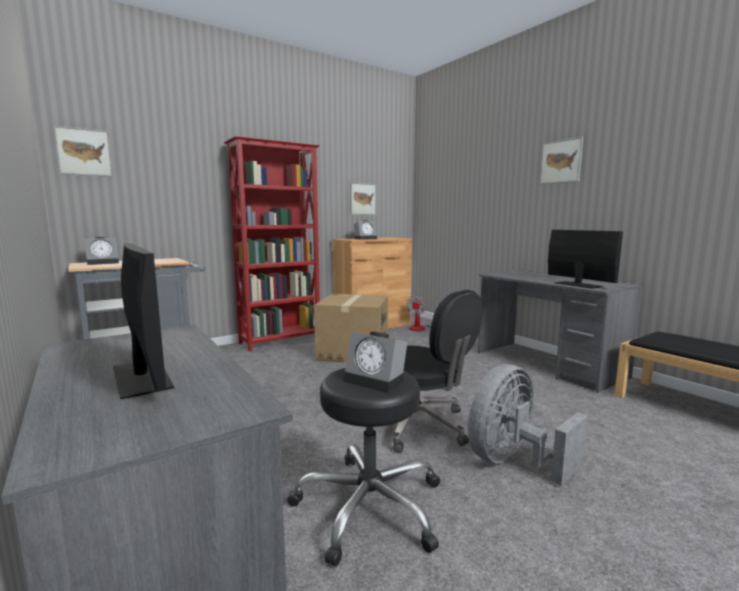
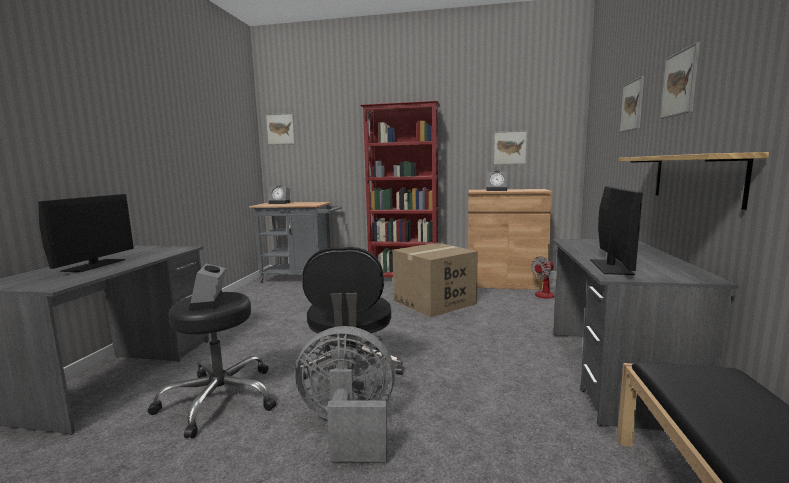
camera: 45 degrees right, 0 degrees up
none -> shelf [618,152,769,210]
none -> picture [620,76,644,132]

